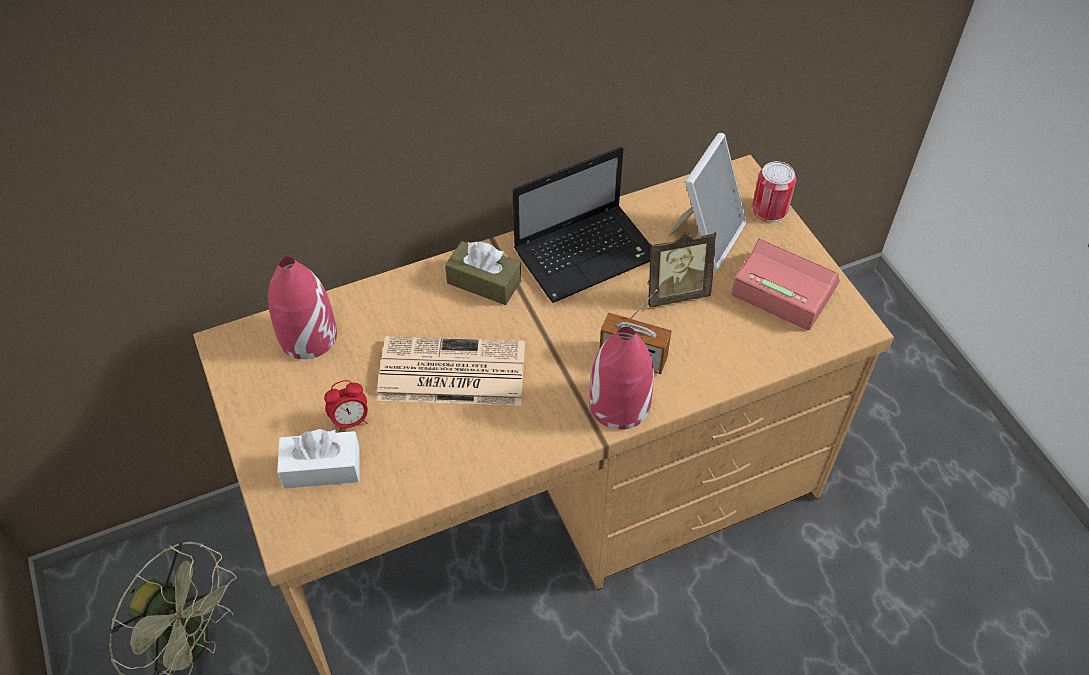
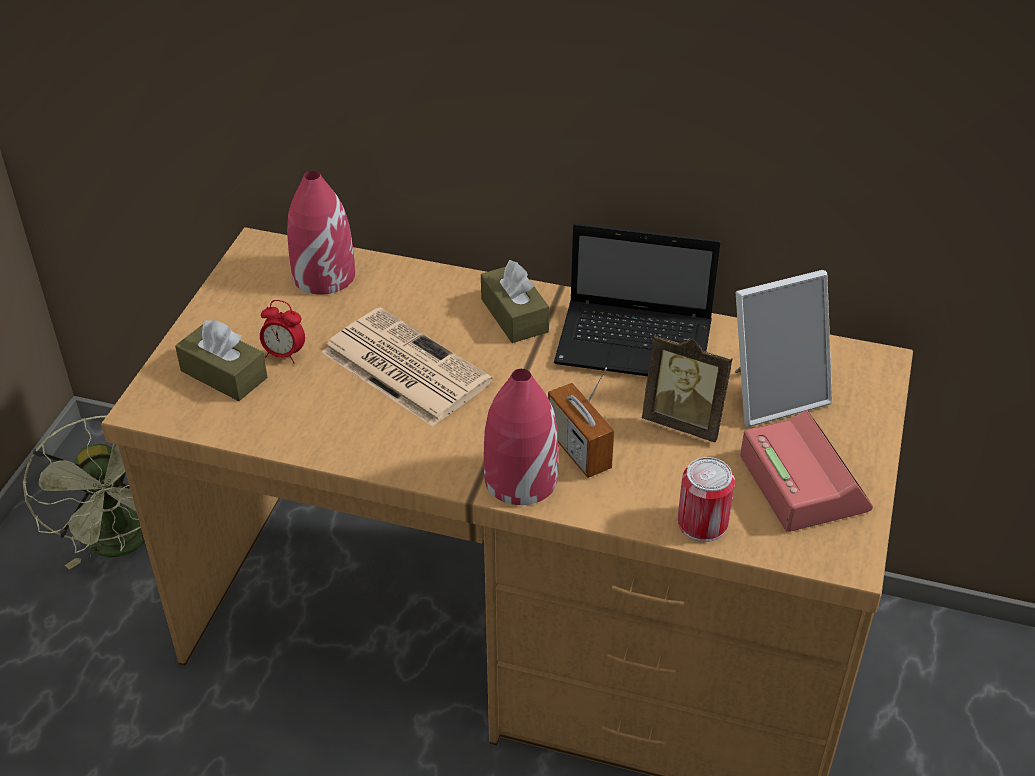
camera: 40 degrees right, 10 degrees down
white tissue box [277,429,360,489] -> brown tissue box [175,320,267,401]
can [752,161,796,222] -> can moved to [678,457,735,542]

